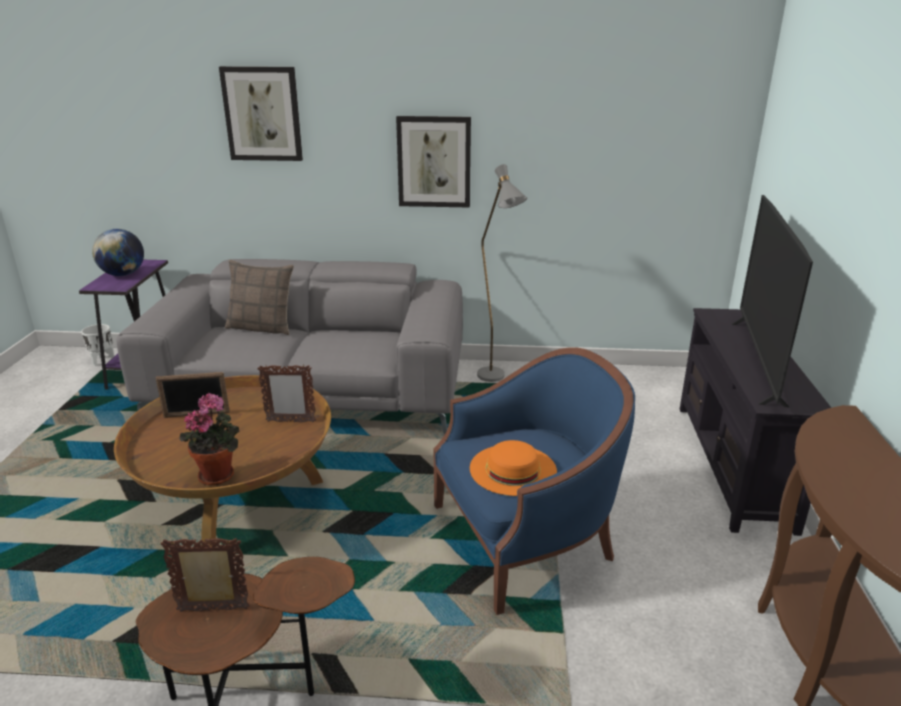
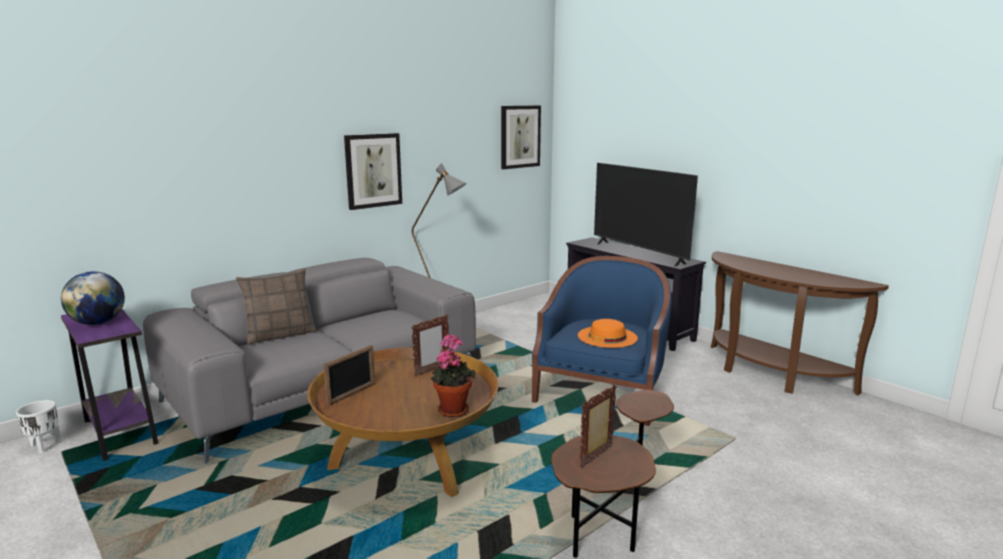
camera: 45 degrees left, 10 degrees down
picture [219,66,303,161] -> picture moved to [501,105,541,169]

